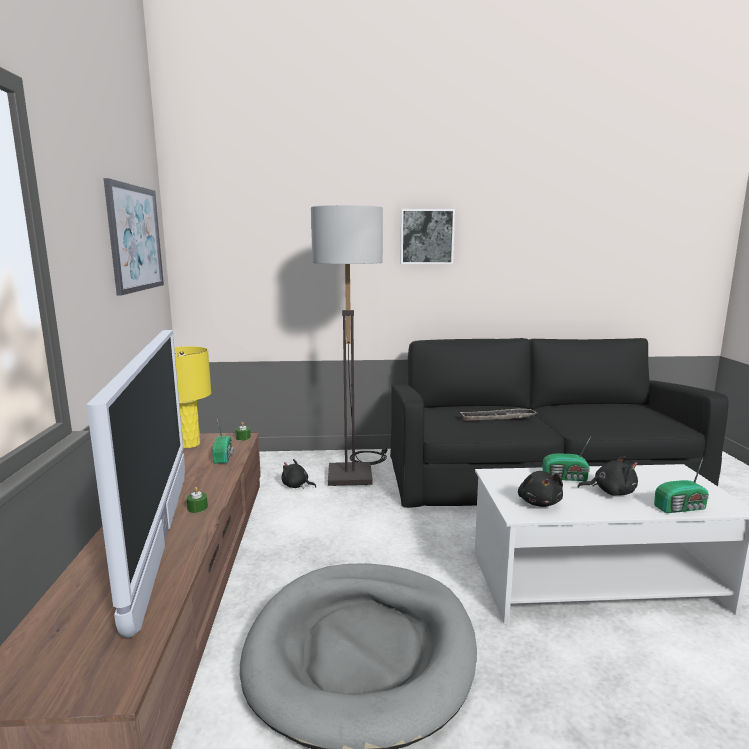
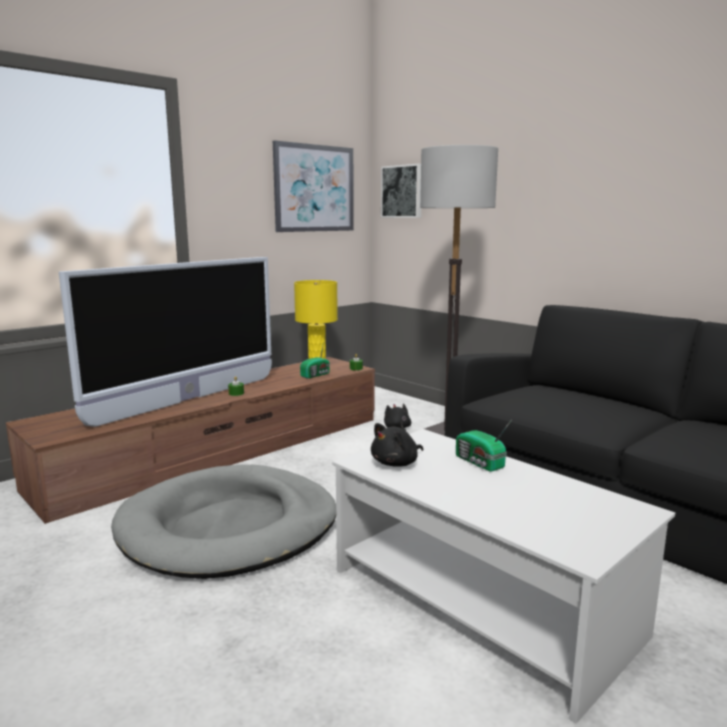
camera: 50 degrees right, 0 degrees up
picture [400,209,455,264] -> picture moved to [381,164,421,218]
tray [460,408,537,421] -> none
black plush toy [578,456,638,496] -> none
radio [654,459,709,513] -> none

